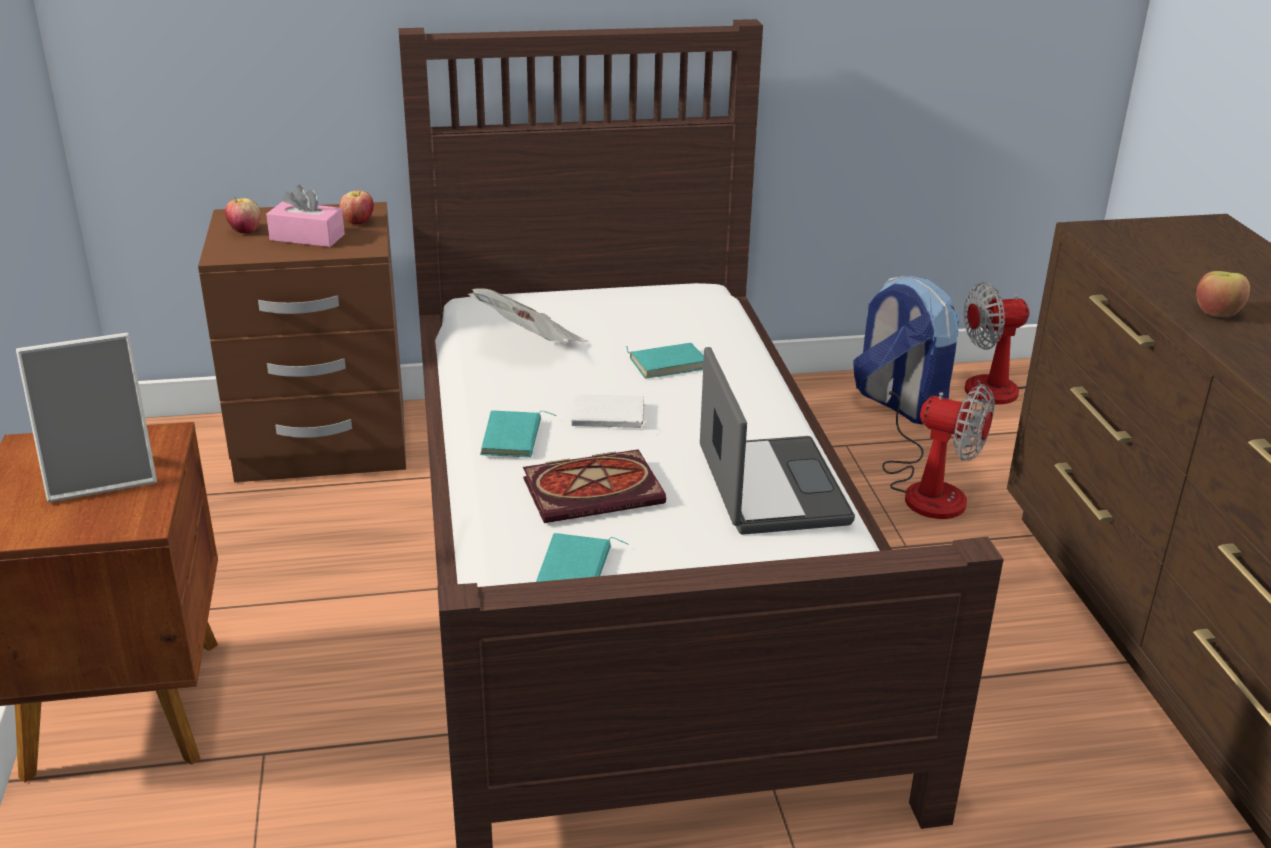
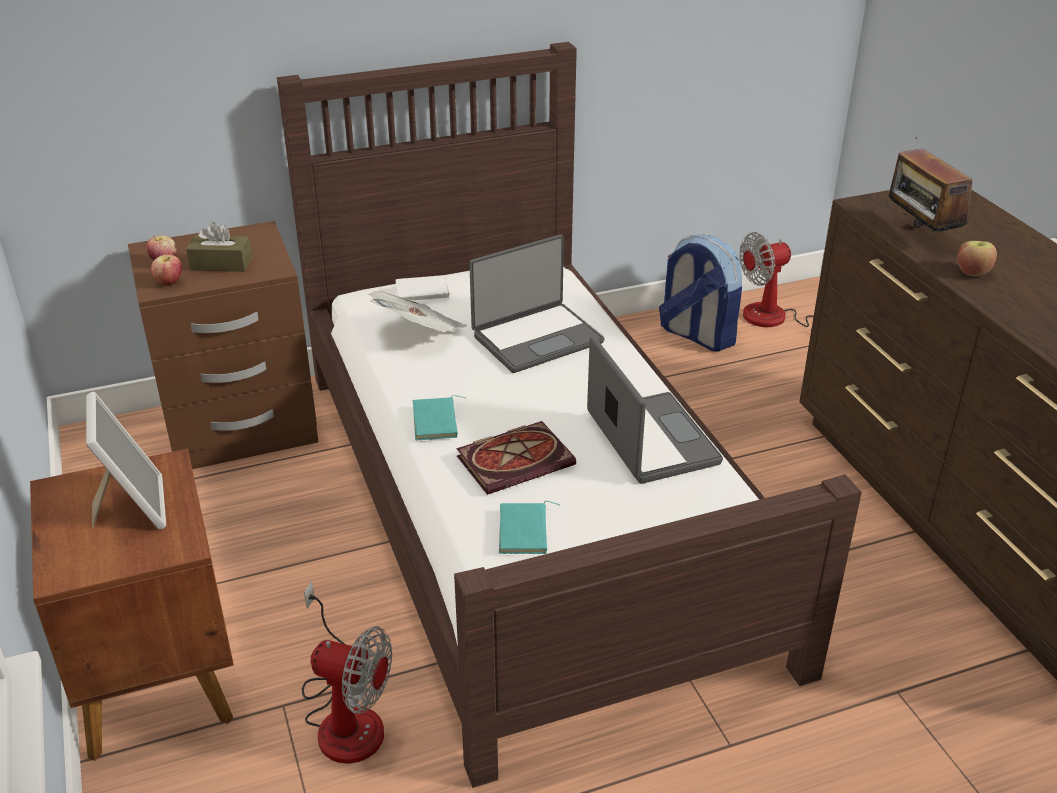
camera: 10 degrees left, 5 degrees up
picture frame [16,333,157,502] -> picture frame turned 75 degrees counterclockwise [86,392,166,530]
pink tissue box [266,185,345,247] -> brown tissue box [186,222,252,272]
apple [340,190,374,224] -> apple moved to [151,254,182,285]
white book [571,394,646,431] -> white book moved to [395,275,451,300]
turquoise book [626,343,704,378] -> laptop [469,235,605,373]
fan [882,378,995,519] -> fan moved to [302,581,392,764]
none -> radio [888,137,973,233]

